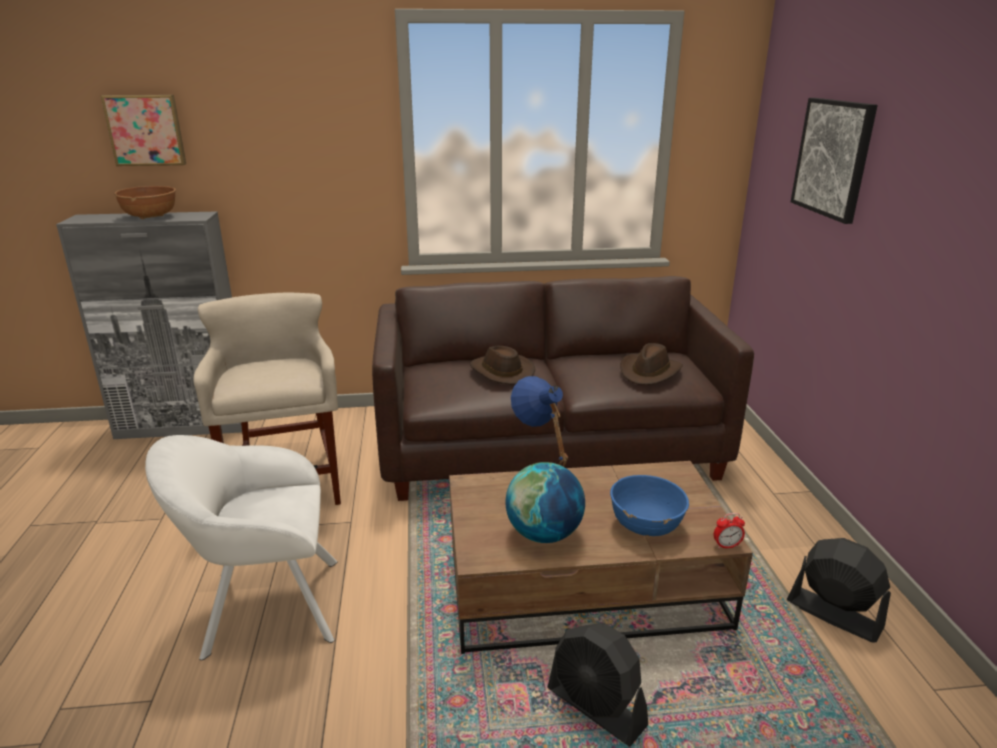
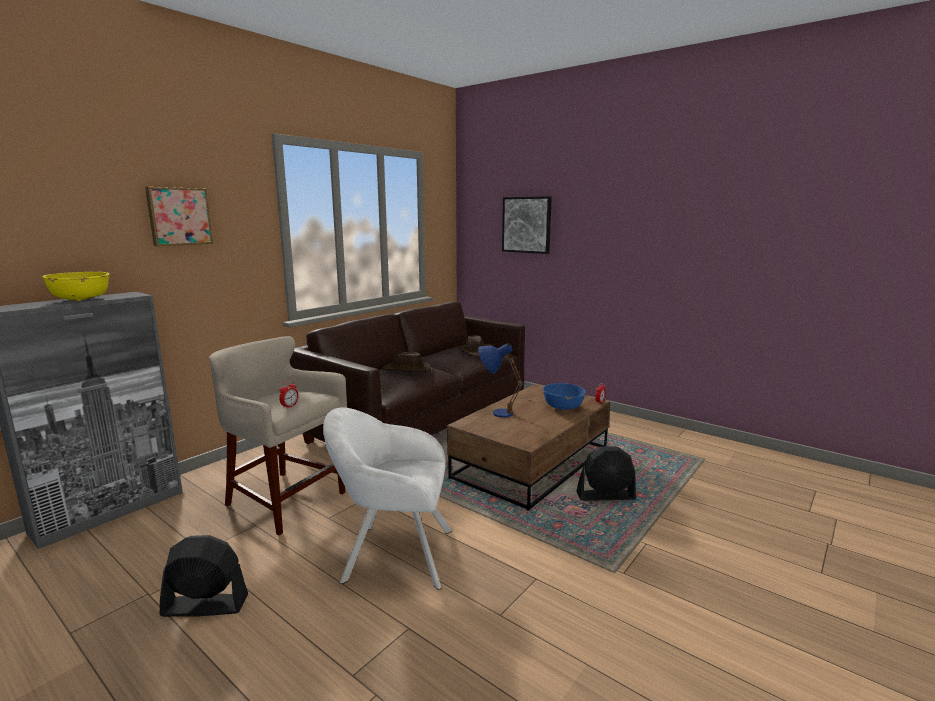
camera: 45 degrees left, 10 degrees down
picture [101,95,186,166] -> picture moved to [145,187,213,246]
brown bowl [114,186,176,219] -> yellow bowl [42,272,110,301]
white armchair [145,435,338,660] -> white armchair turned 60 degrees clockwise [323,407,452,590]
globe [505,462,585,543] -> none
black fan [787,538,891,643] -> black fan moved to [160,535,248,617]
none -> alarm clock [279,381,299,409]

